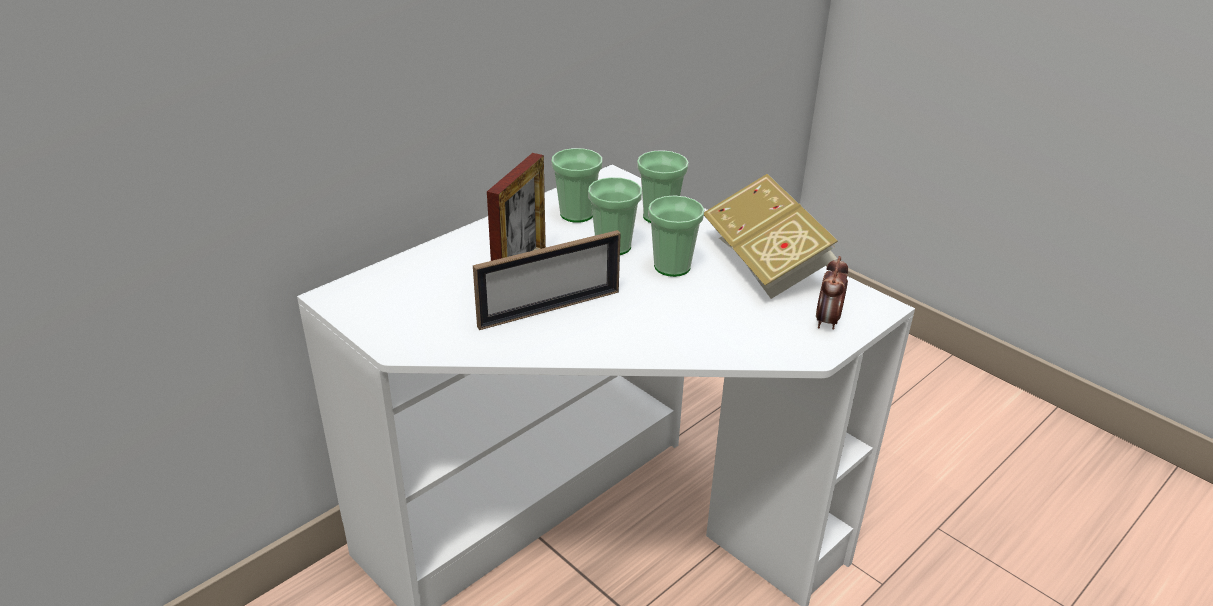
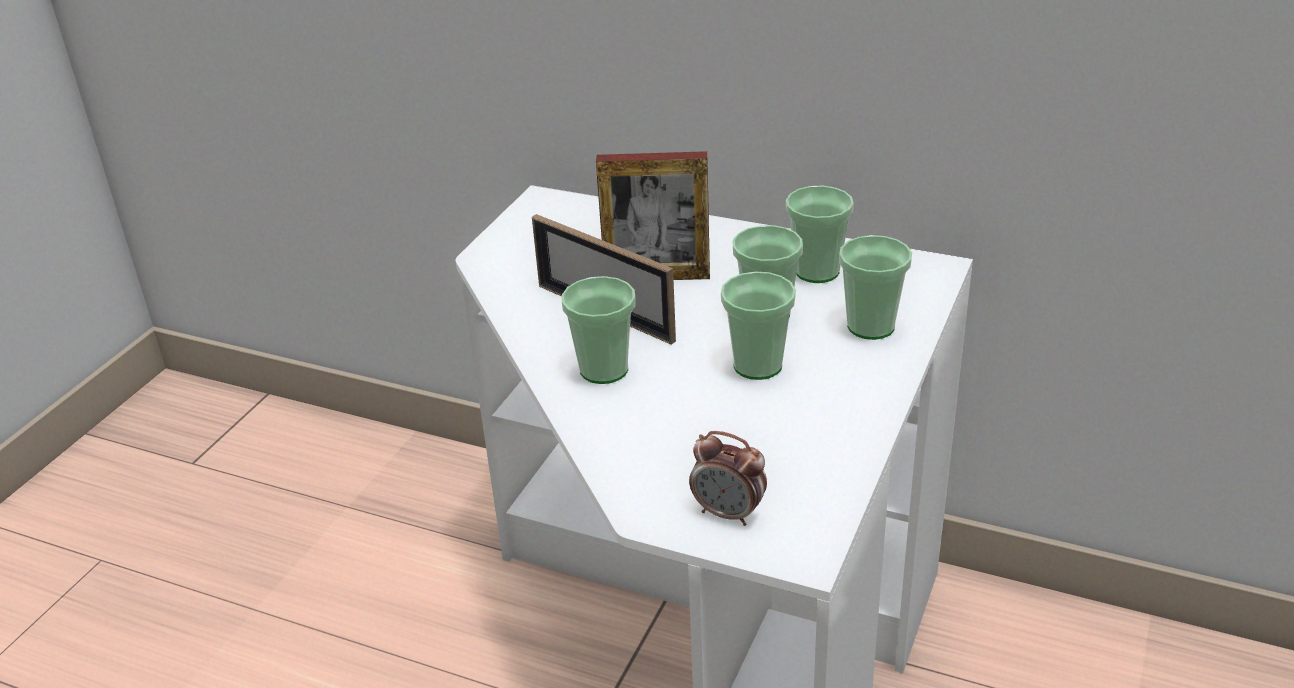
camera: 70 degrees right, 0 degrees up
book [704,174,838,299] -> none
alarm clock [816,256,848,330] -> alarm clock turned 150 degrees counterclockwise [689,431,767,526]
none -> cup [562,276,636,384]

